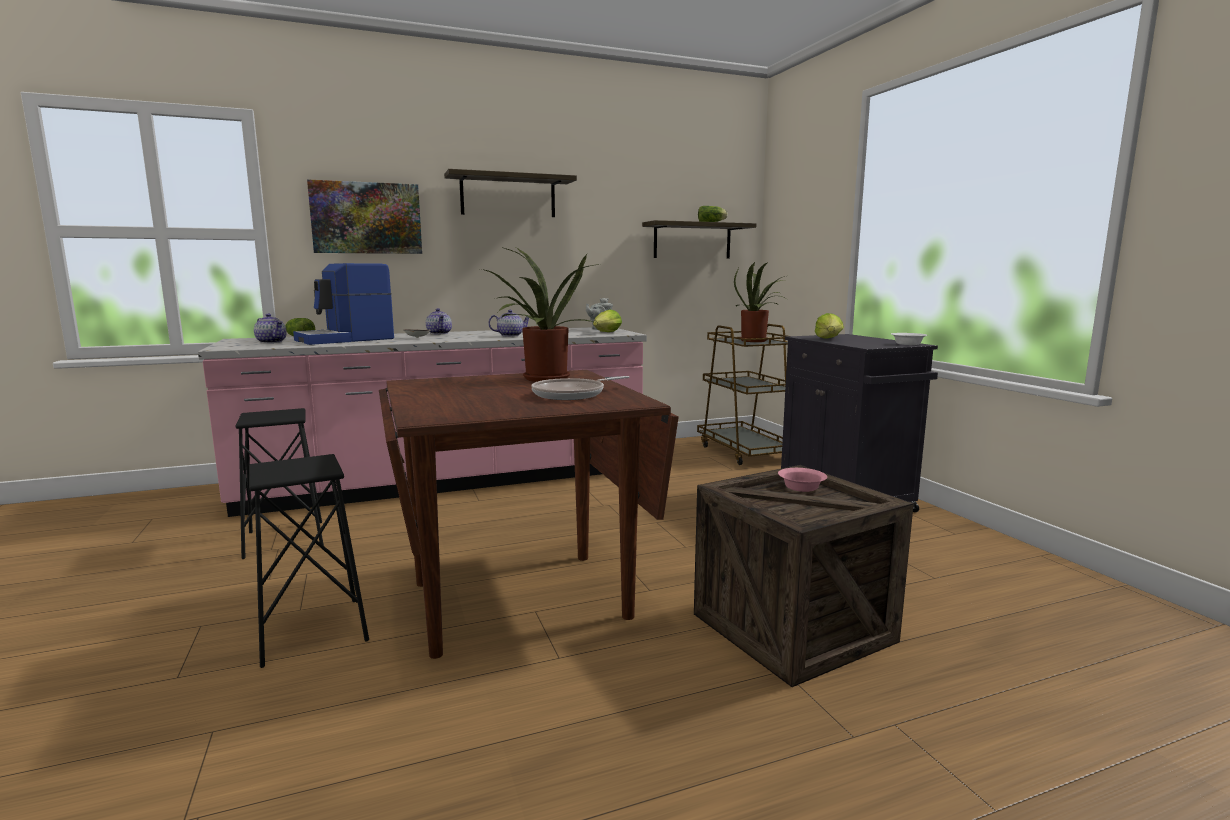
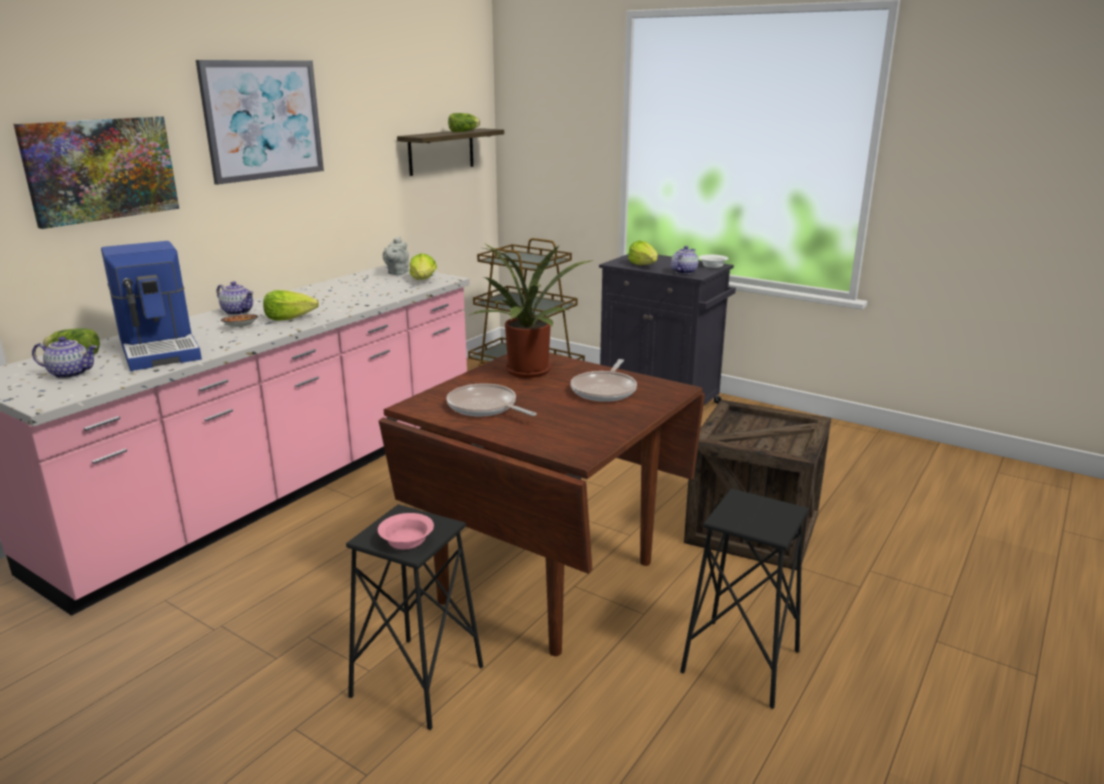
camera: 35 degrees left, 10 degrees up
black stool [235,408,324,559] -> black stool moved to [680,489,809,709]
coffee machine [293,263,394,345] -> coffee machine turned 45 degrees counterclockwise [101,241,202,371]
shelf [444,169,577,217] -> picture [196,60,324,185]
teapot [488,310,529,337] -> teapot moved to [671,246,699,274]
potted plant [734,262,785,342] -> none
pink bowl [778,468,827,492] -> pink bowl moved to [378,513,434,550]
none -> lettuce [263,290,319,321]
none -> frying pan [447,383,537,416]

